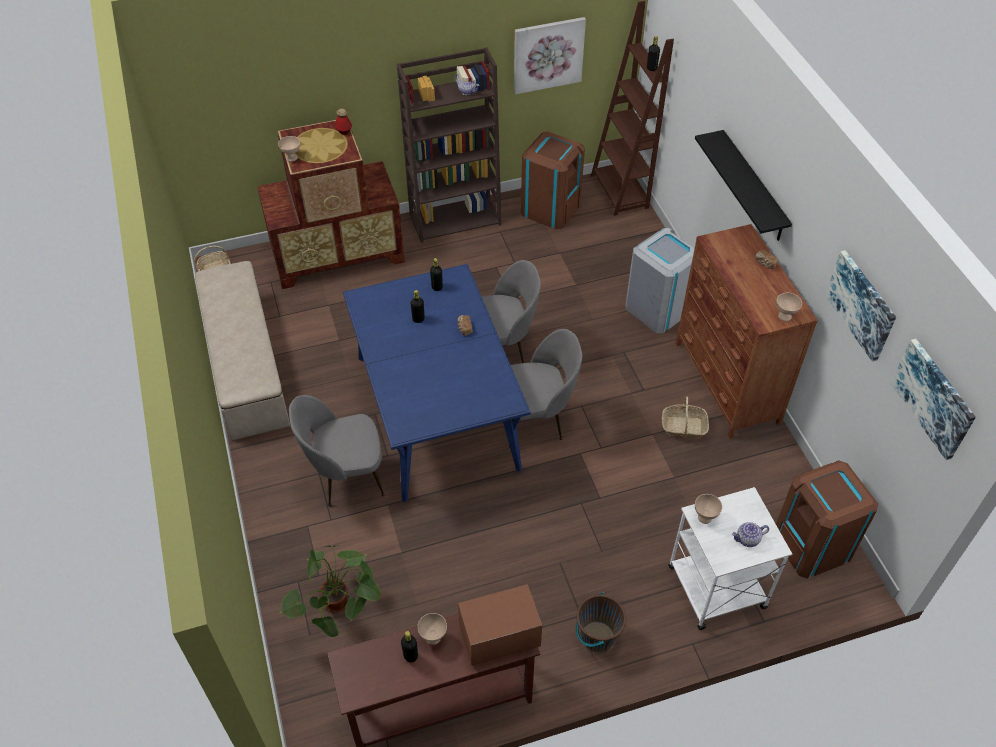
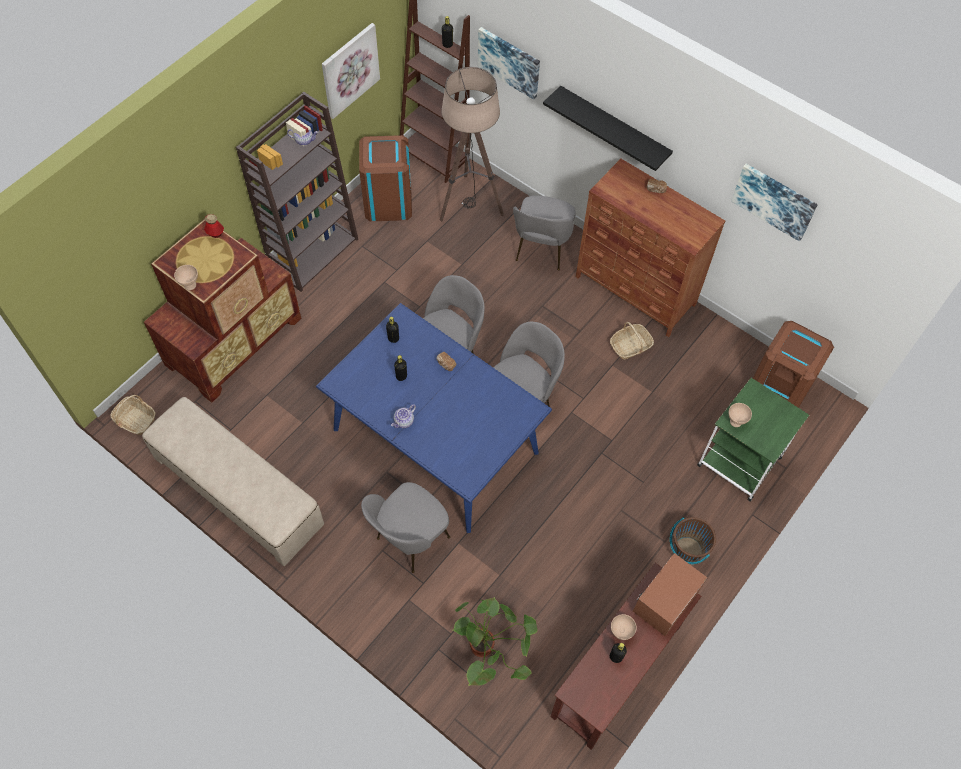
camera: 35 degrees left, 10 degrees up
grey trash can [626,228,695,333] -> grey chair [513,195,576,270]
white cart [668,487,792,630] -> green cart [697,378,809,501]
teapot [732,522,769,547] -> teapot moved to [391,404,416,428]
beige bowl [776,293,802,321] -> none
picture [891,339,976,460] -> picture moved to [478,27,540,100]
none -> floor lamp [440,67,504,222]

